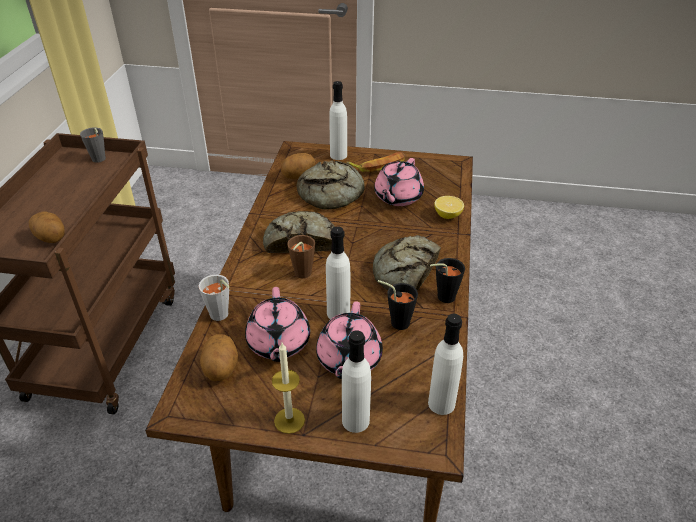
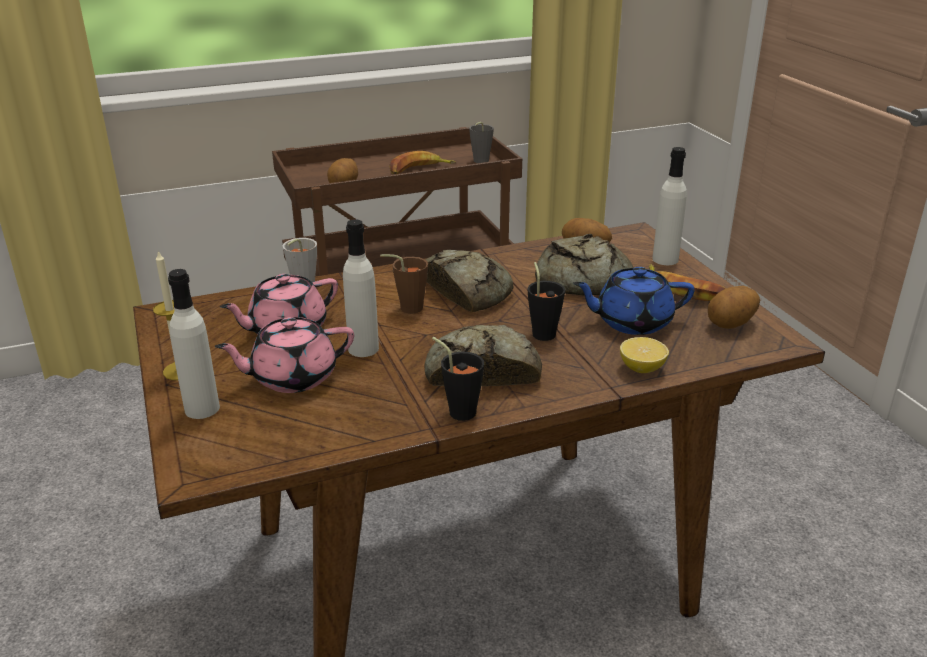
camera: 60 degrees right, 10 degrees down
potato [200,334,238,381] -> potato moved to [708,286,760,329]
pink teapot [374,158,424,206] -> blue teapot [573,267,695,335]
black cup [378,280,418,330] -> black cup moved to [527,262,565,341]
white bottle [428,314,463,415] -> none
none -> banana [389,151,456,174]

